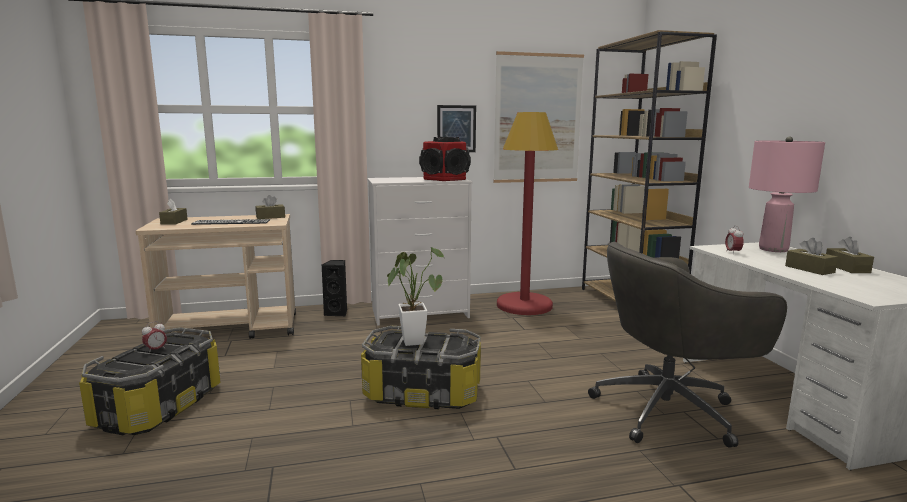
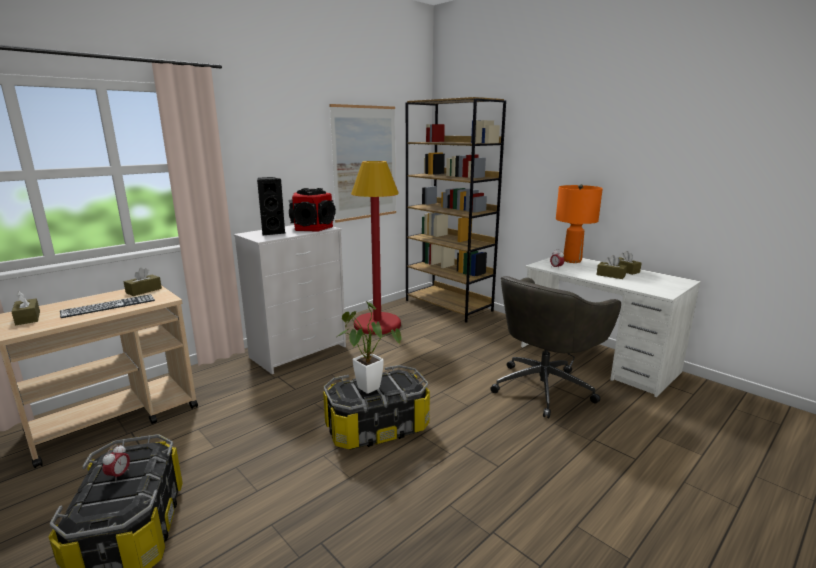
camera: 30 degrees left, 5 degrees up
black speaker [321,260,347,316] -> black speaker moved to [257,177,285,235]
picture [437,105,476,152] -> none
pink table lamp [749,137,825,252] -> orange table lamp [556,184,603,263]

